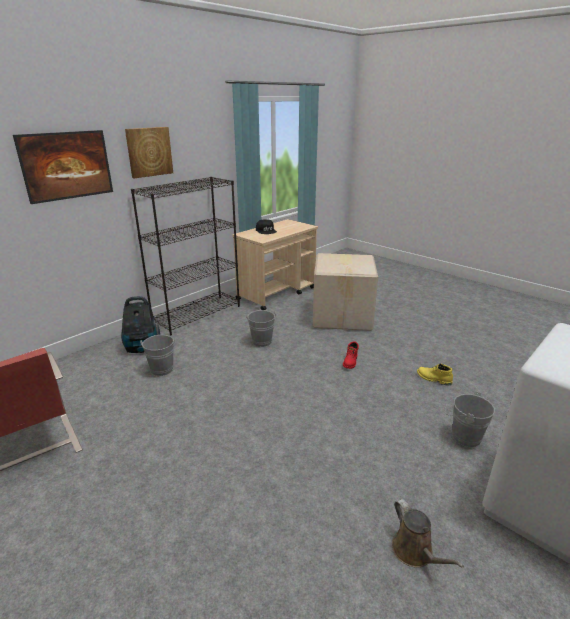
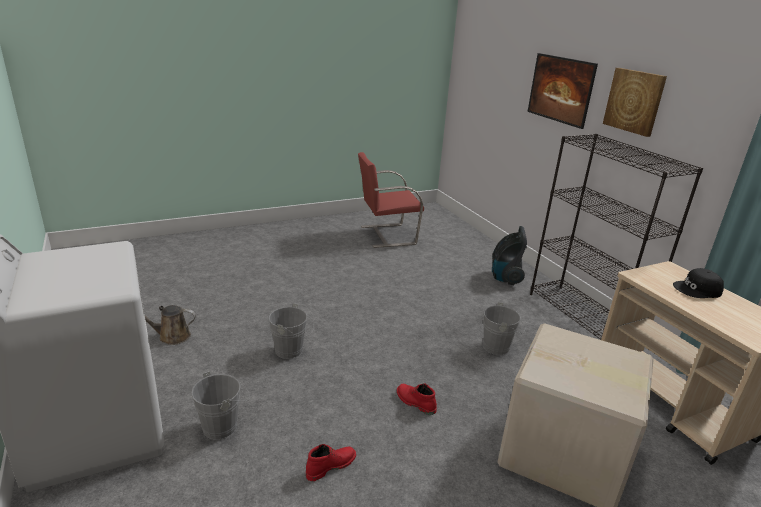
camera: 110 degrees right, 0 degrees up
grey bucket [140,335,175,376] -> grey bucket moved to [269,303,314,359]
yellow boot [417,363,453,386] -> red boot [306,444,356,481]

